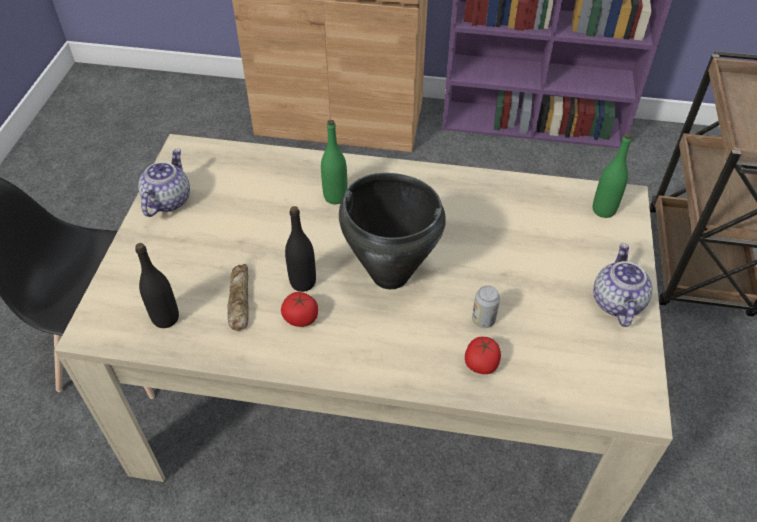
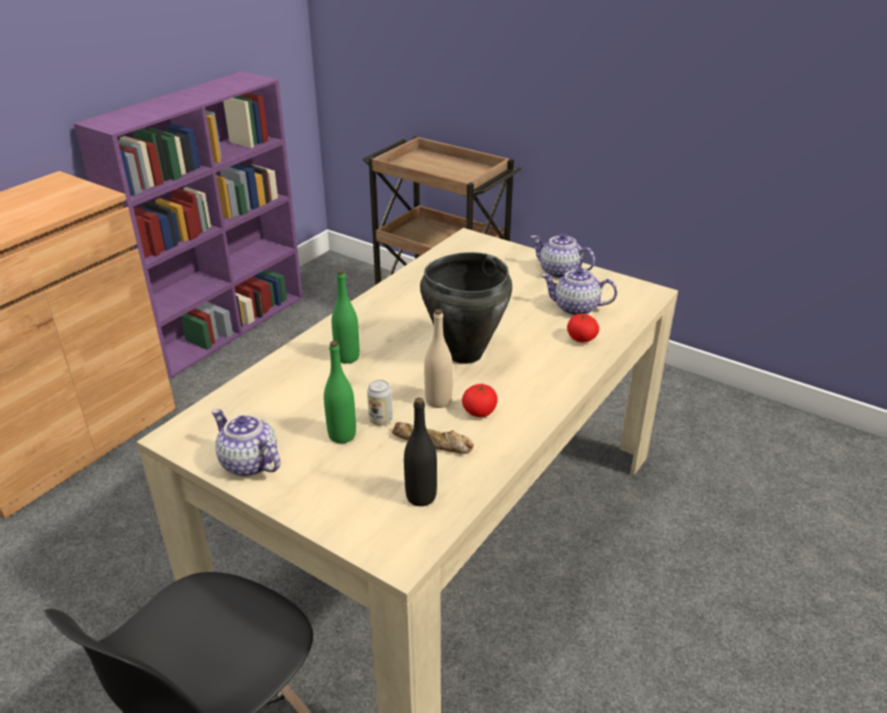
camera: 65 degrees left, 15 degrees down
black bottle [285,206,316,292] -> beige bottle [424,309,453,408]
can [472,285,500,328] -> can moved to [367,380,392,426]
green bottle [592,133,632,218] -> green bottle moved to [324,341,356,443]
none -> teapot [541,268,617,316]

